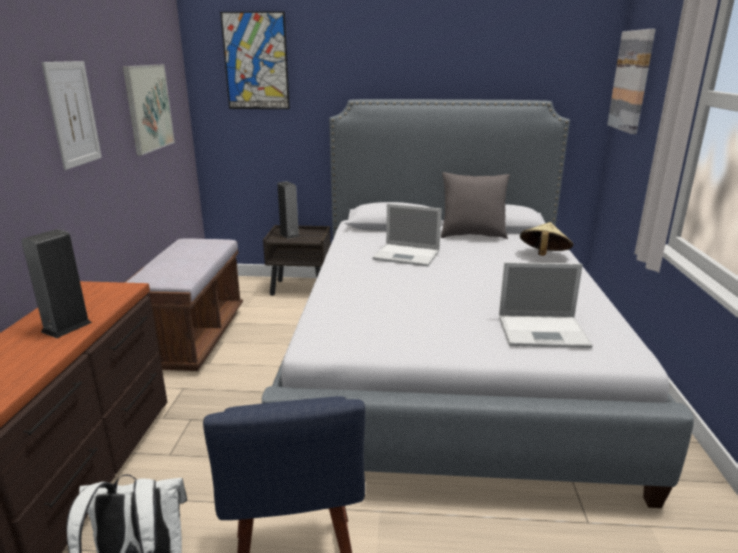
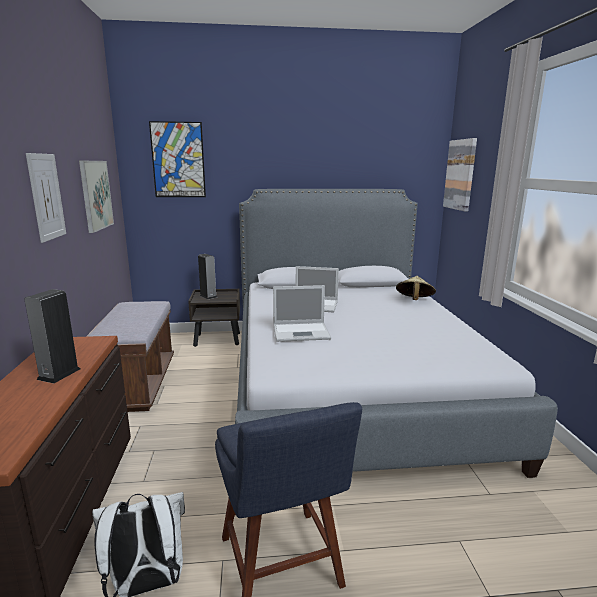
camera: 10 degrees left, 5 degrees down
grey pillow [441,172,510,239] -> none
laptop [499,262,593,348] -> laptop moved to [273,285,331,342]

